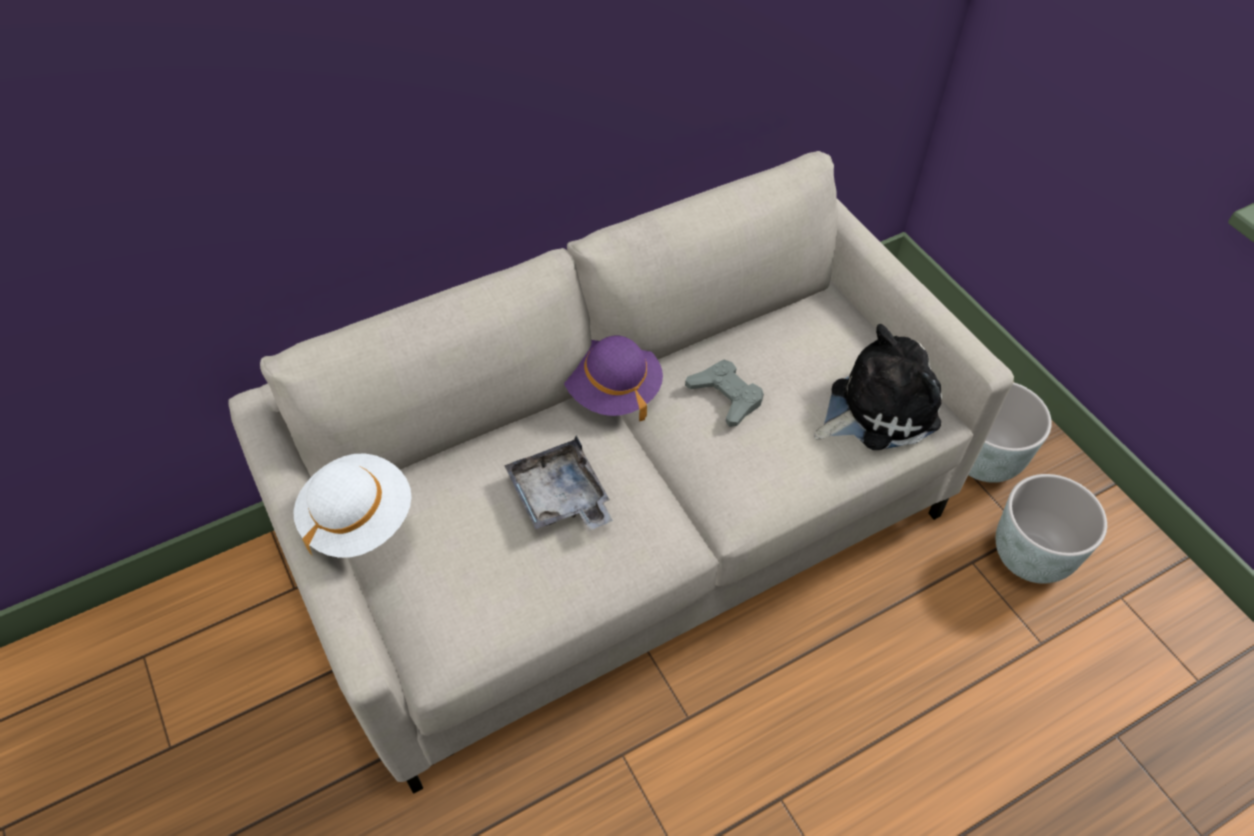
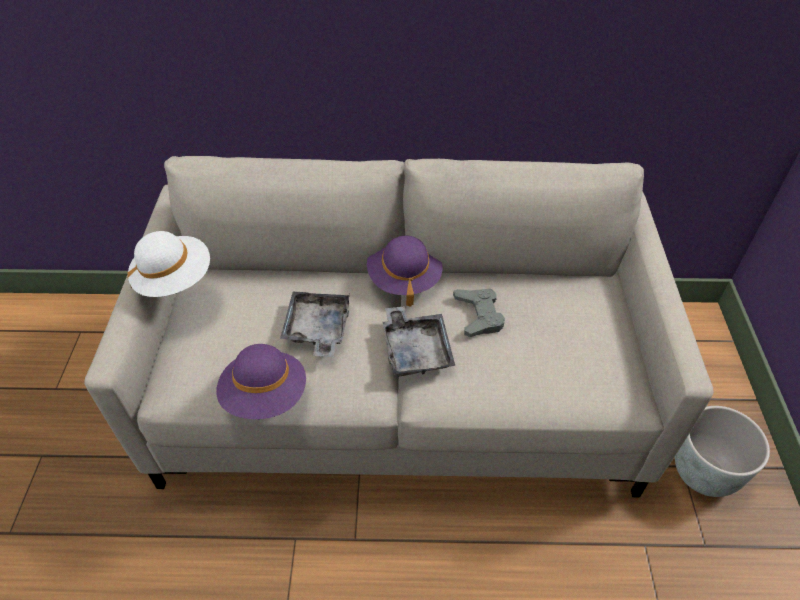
camera: 30 degrees right, 5 degrees down
plush toy [814,324,942,450] -> none
grey planter [996,474,1107,584] -> none
none -> purple hat [216,344,306,419]
none -> grey tray [382,306,455,376]

